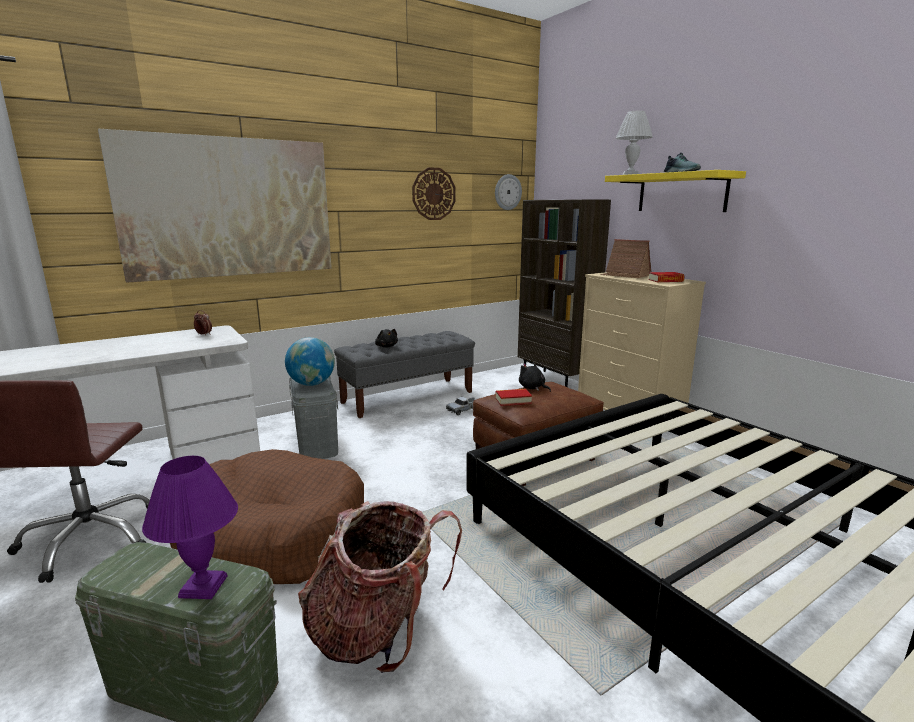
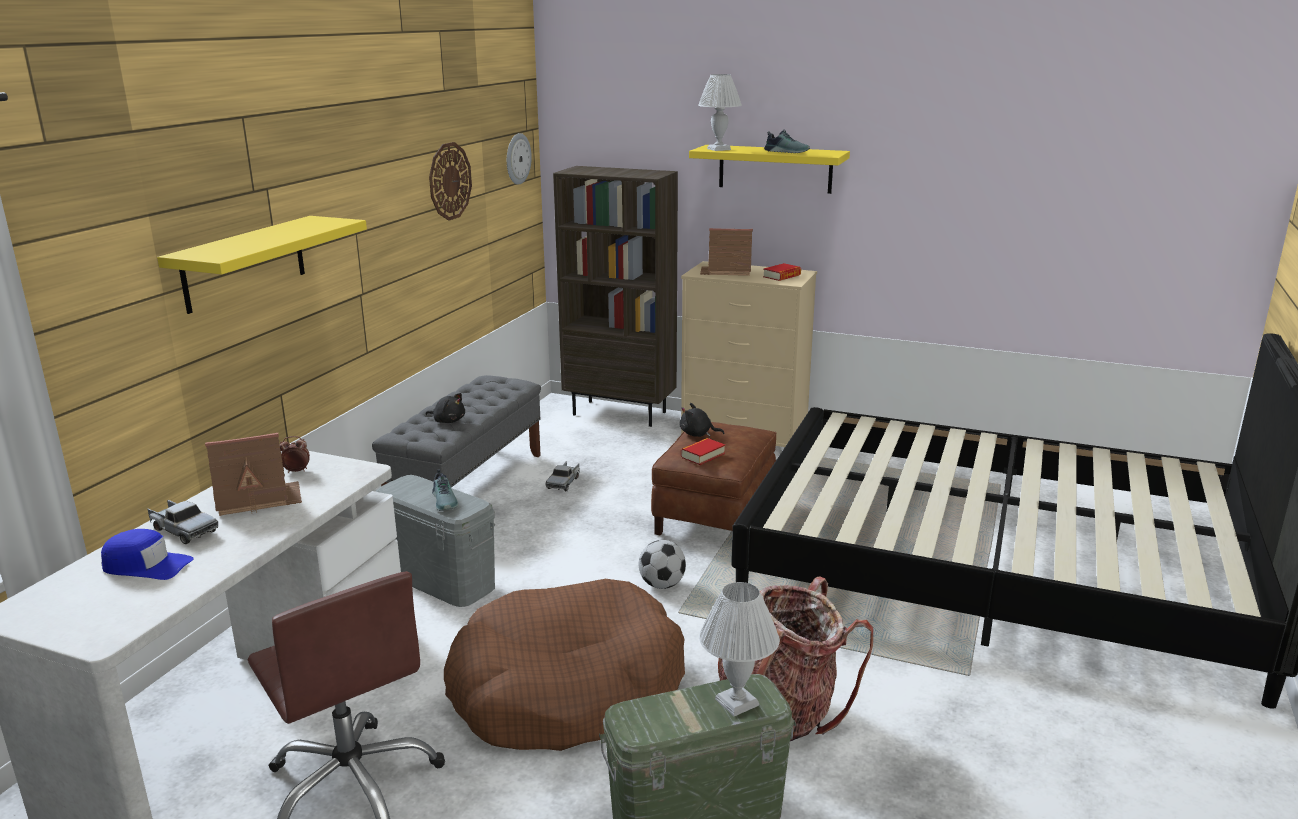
camera: 35 degrees left, 5 degrees up
picture [98,129,332,283] -> yellow shelf [157,216,367,314]
purple table lamp [142,456,238,599] -> white table lamp [699,582,780,716]
globe [285,337,335,386] -> shoe [432,469,459,511]
none -> blue cap [101,529,194,580]
none -> toy truck [147,500,218,544]
none -> toy house [205,433,302,516]
none -> football [639,540,686,589]

